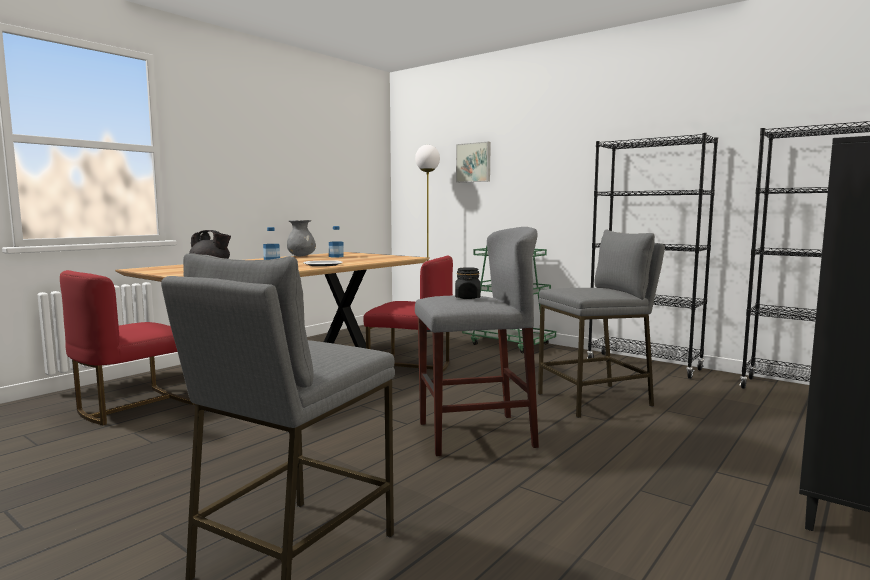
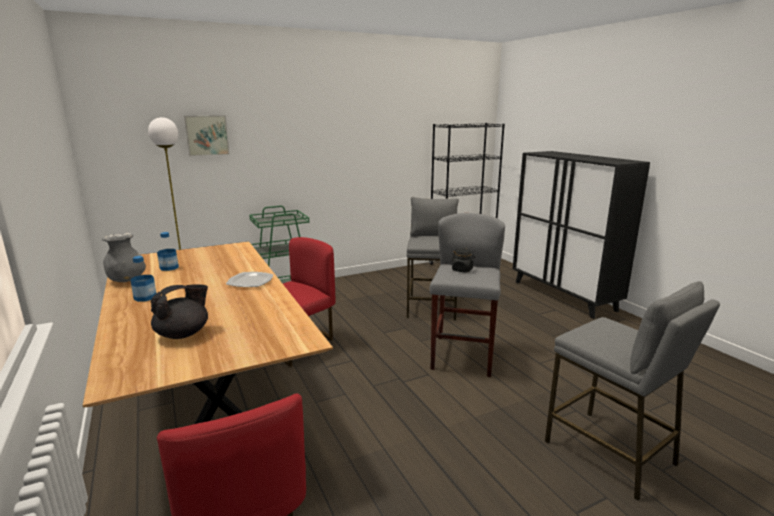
camera: 65 degrees left, 10 degrees up
black bookcase [587,133,718,379] -> none

